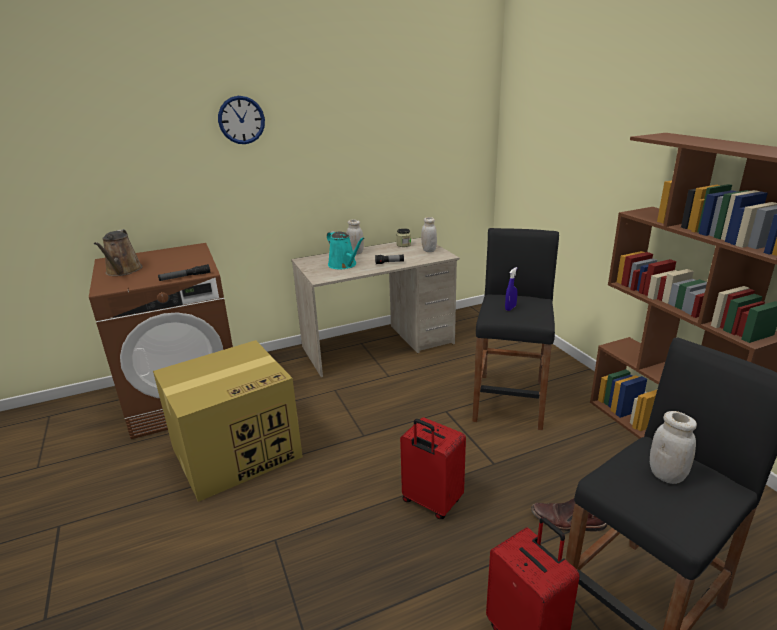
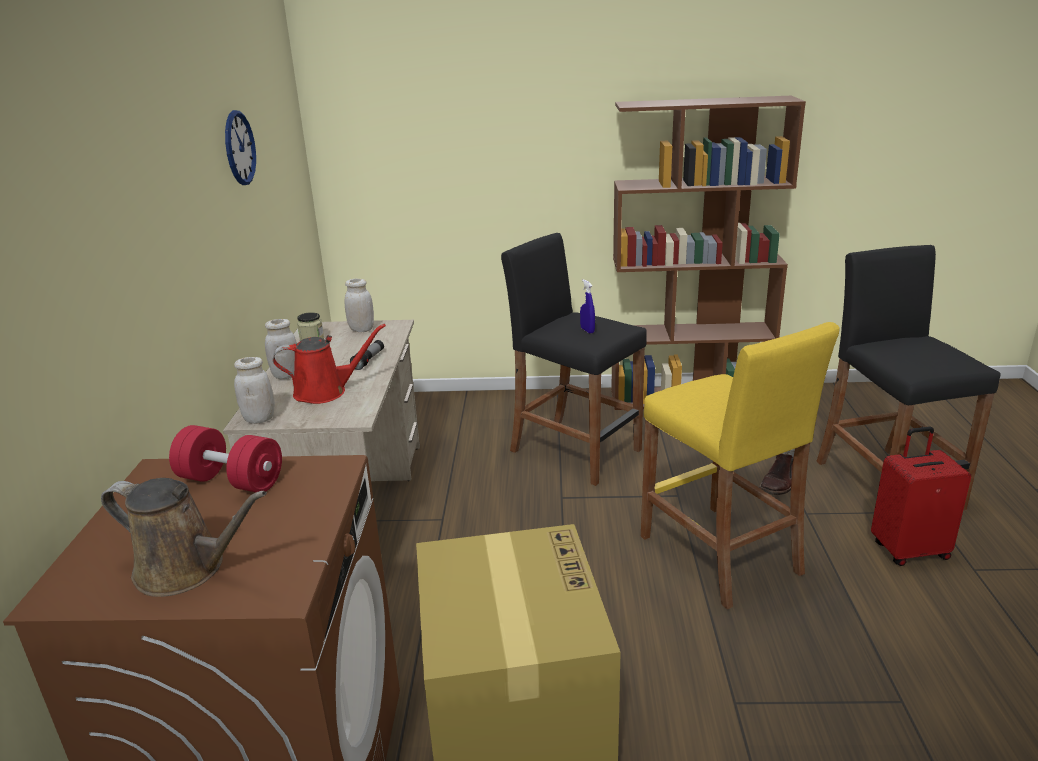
camera: 65 degrees left, 0 degrees up
flashlight [158,264,210,281] -> none
wall clock [218,96,265,144] -> wall clock moved to [225,110,256,185]
turquoise watering can [327,231,365,269] -> red watering can [273,324,386,404]
red suitcase [400,417,466,519] -> yellow stool [641,322,840,610]
white jar [650,411,697,484] -> white jar moved to [234,357,275,424]
none -> red dumbbell [169,425,282,492]

